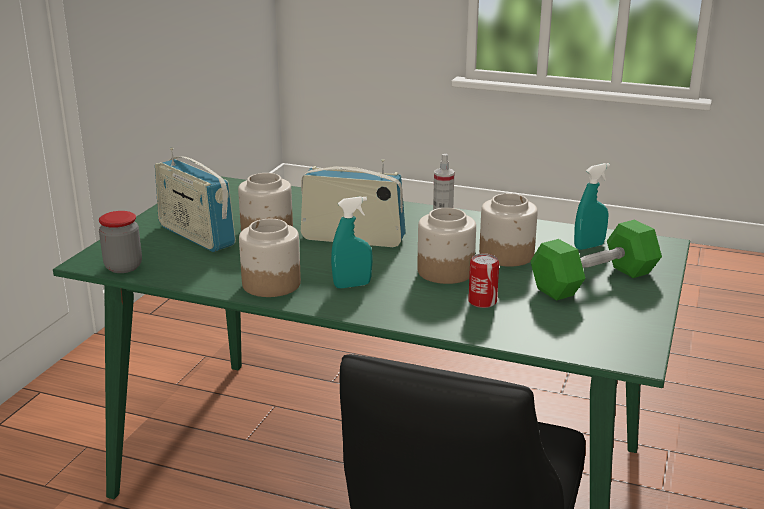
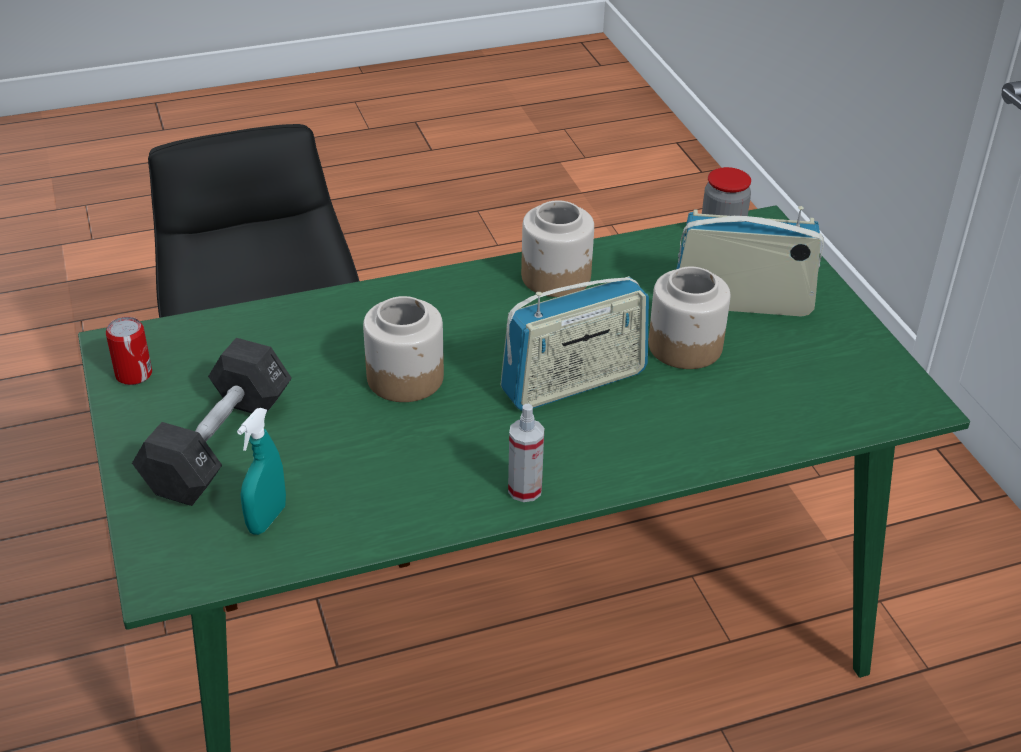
camera: 140 degrees right, 15 degrees up
turquoise spray bottle [331,196,372,288] -> none
can [468,253,499,308] -> can moved to [106,317,152,385]
jar [479,193,538,267] -> none
green dumbbell [531,220,662,301] -> black dumbbell [132,338,292,506]

